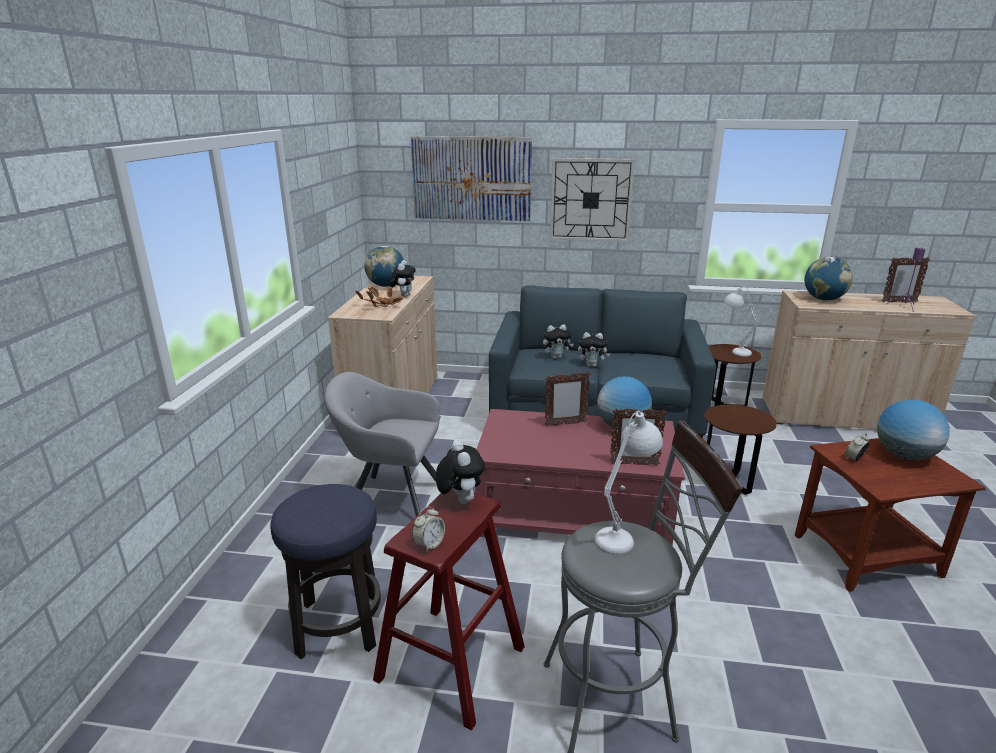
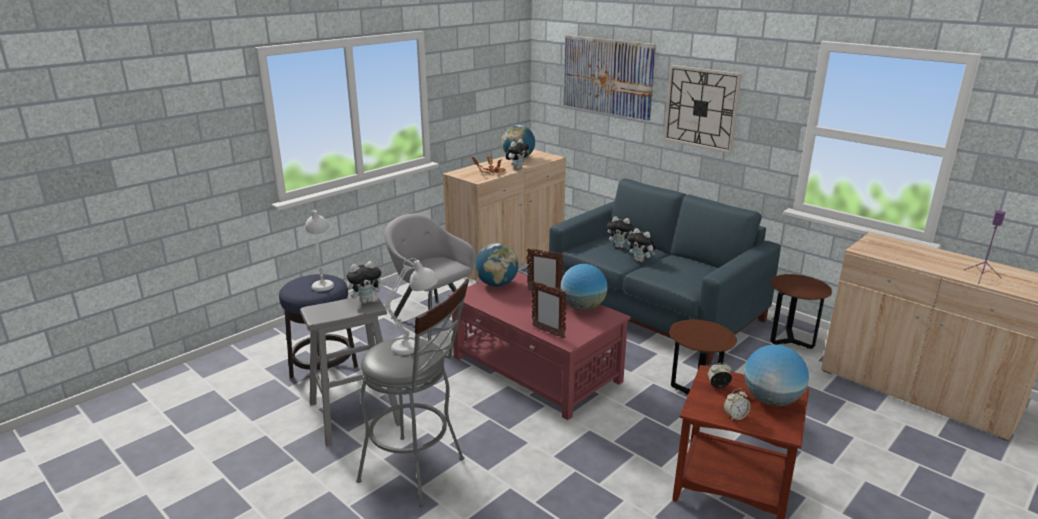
camera: 35 degrees right, 0 degrees up
red stool [373,486,525,731] -> grey stool [300,293,400,446]
alarm clock [412,506,445,552] -> alarm clock moved to [724,388,750,420]
plush toy [436,440,485,504] -> plush toy turned 45 degrees clockwise [346,261,386,304]
white table lamp [724,286,759,357] -> white table lamp moved to [305,209,334,291]
globe [804,257,853,300] -> globe moved to [475,243,519,287]
picture frame [882,257,930,303] -> none

